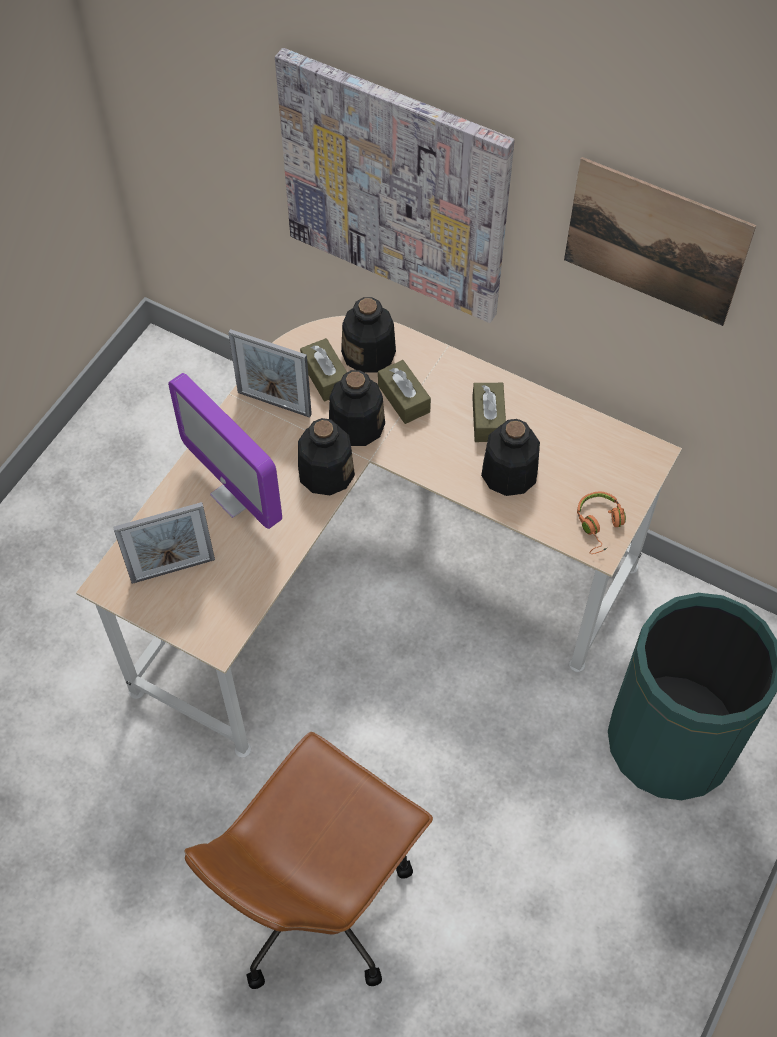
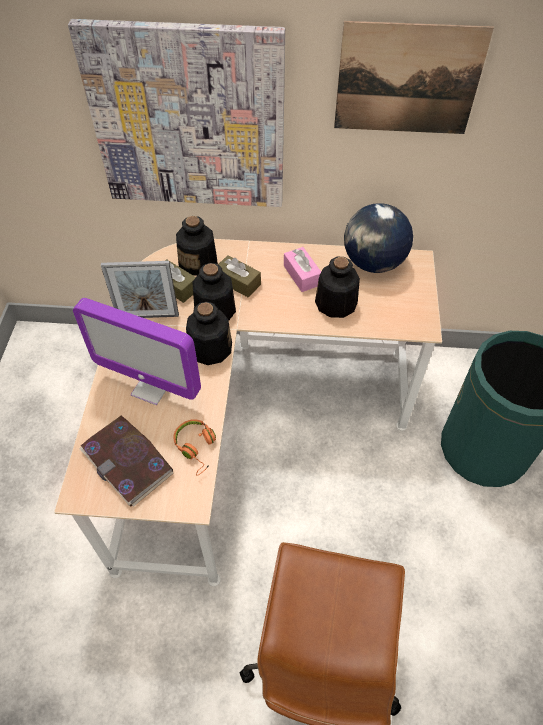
camera: 25 degrees left, 5 degrees down
picture frame [113,502,215,584] -> book [79,415,174,507]
brown tissue box [472,383,506,442] -> pink tissue box [284,247,321,292]
orange headphones [577,492,626,554] -> orange headphones moved to [173,419,216,476]
none -> globe [344,203,413,273]

